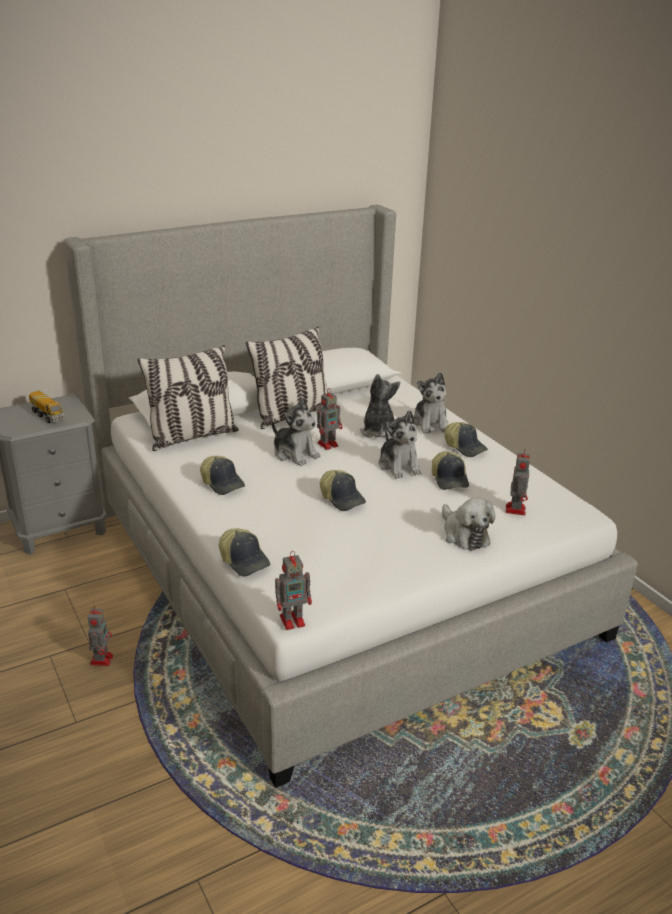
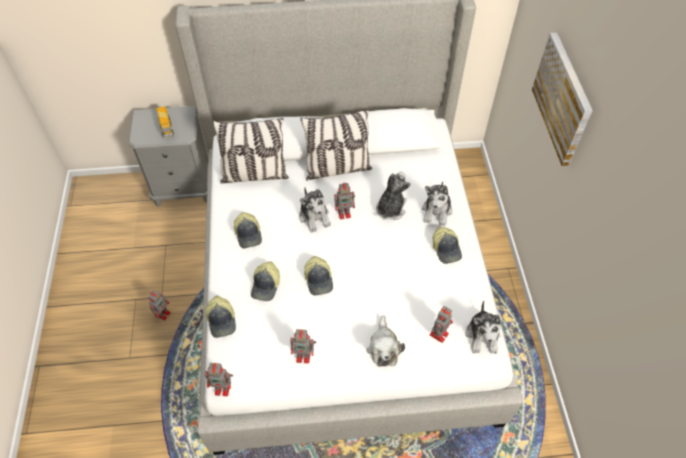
camera: 25 degrees right, 25 degrees up
plush toy [378,410,422,479] -> plush toy moved to [466,301,501,354]
cap [432,451,469,490] -> cap moved to [251,261,280,301]
none -> toy robot [290,329,316,363]
none -> picture [532,33,593,166]

